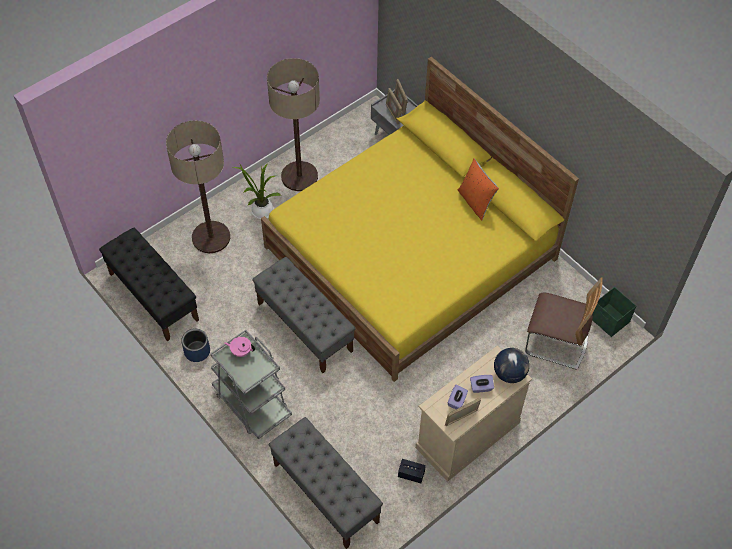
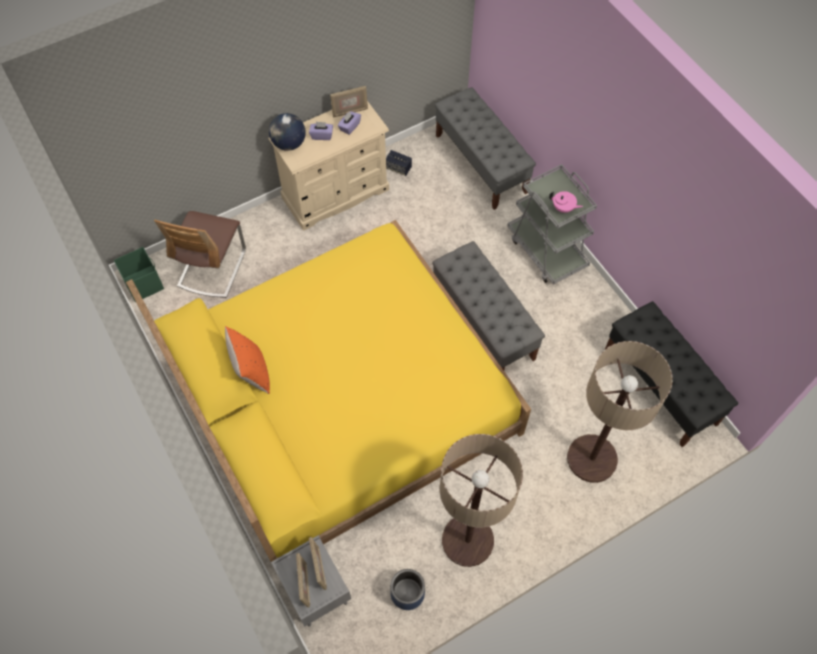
camera: 170 degrees left, 5 degrees up
blue planter [181,329,210,362] -> blue planter moved to [390,569,425,610]
potted plant [234,163,281,219] -> none
chair [525,277,603,370] -> chair turned 105 degrees counterclockwise [154,211,246,298]

